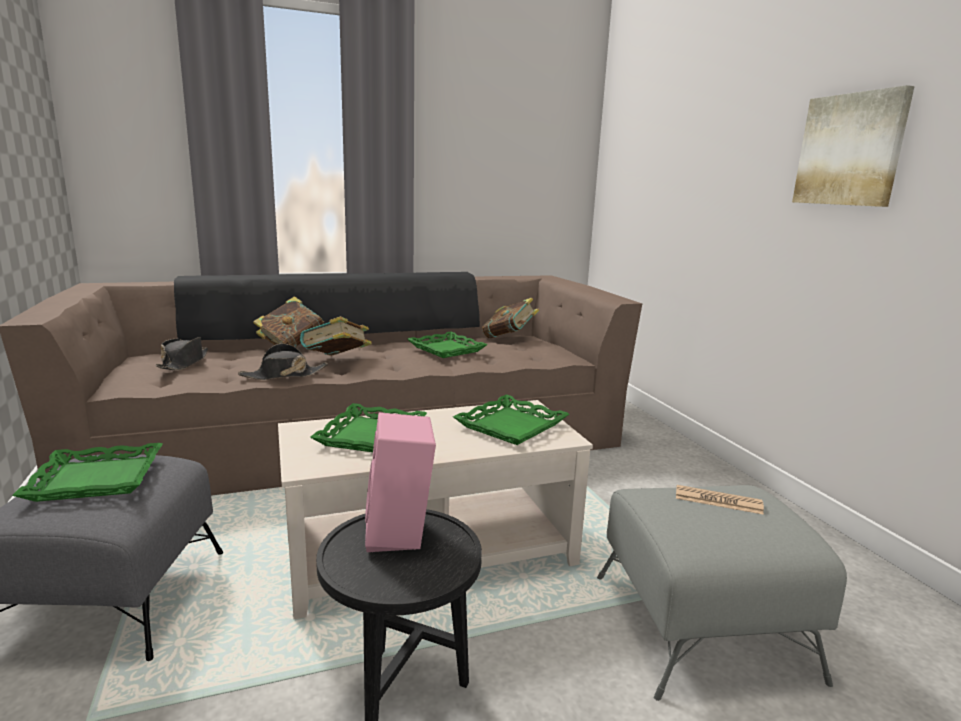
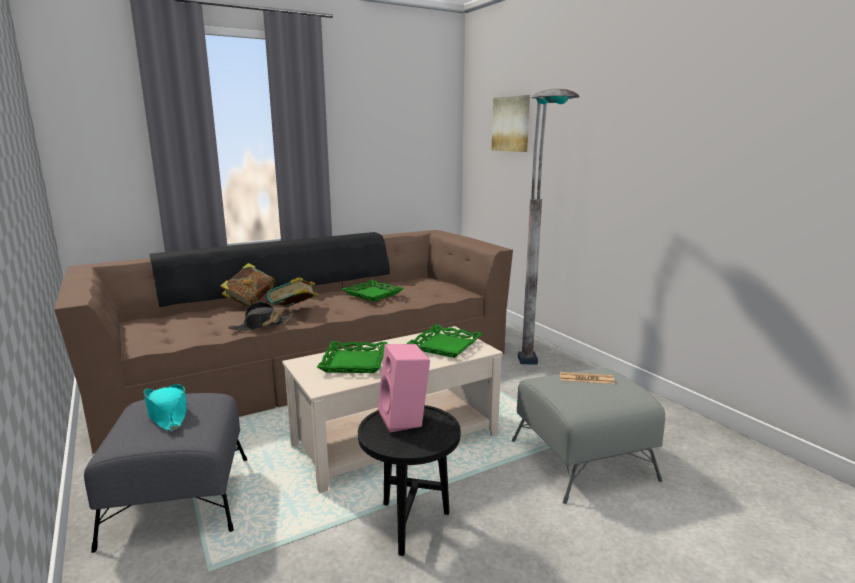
camera: 10 degrees left, 0 degrees up
green tray [12,443,163,502] -> turquoise hat [144,384,187,431]
black hat [155,337,208,370] -> none
book [482,298,539,338] -> none
picture [792,85,915,207] -> picture moved to [492,95,530,152]
none -> grey floor lamp [518,89,580,364]

